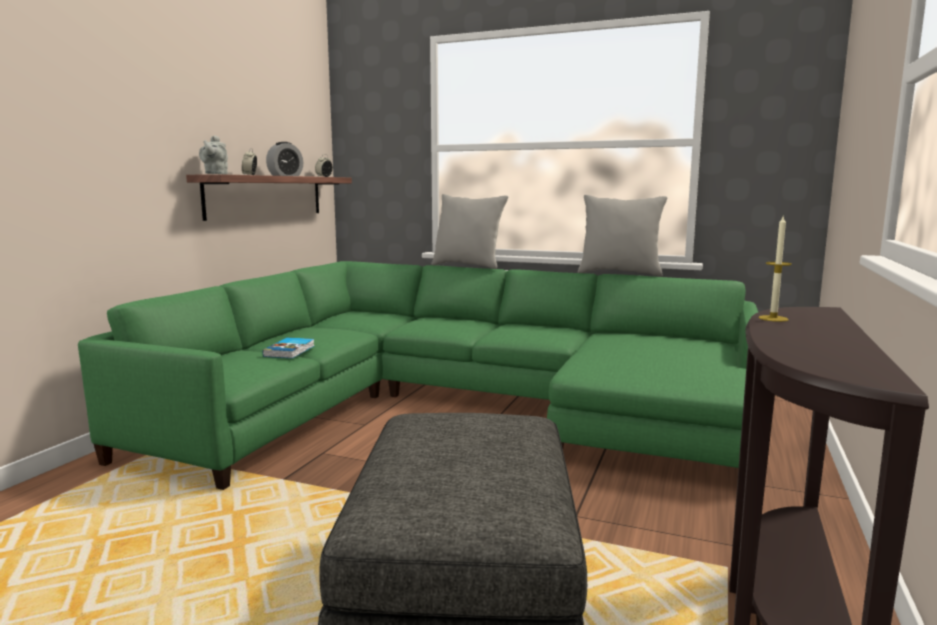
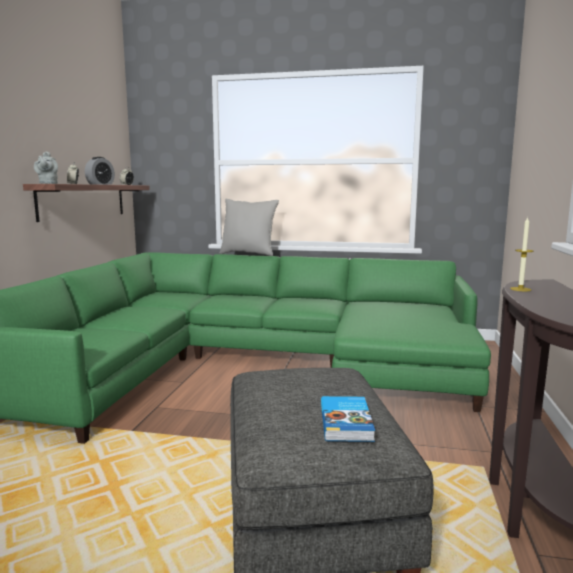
camera: 10 degrees left, 0 degrees up
book [263,338,314,359] -> book moved to [321,396,375,442]
grey pillow [578,195,668,276] -> none

